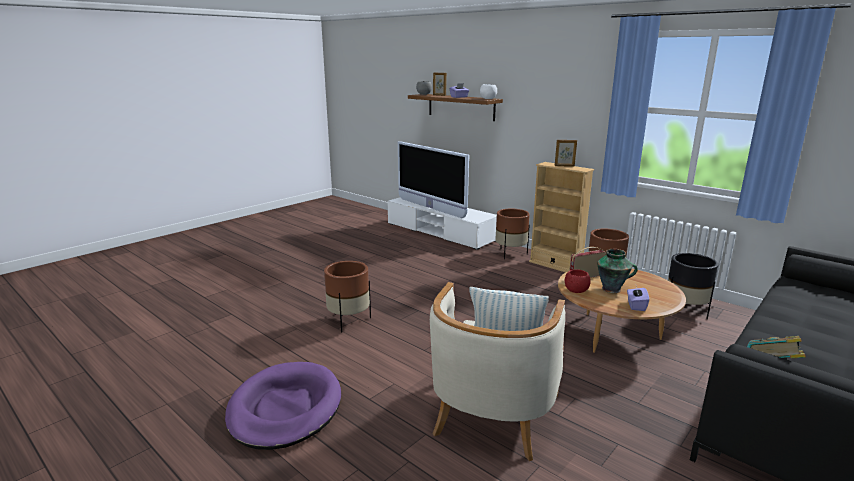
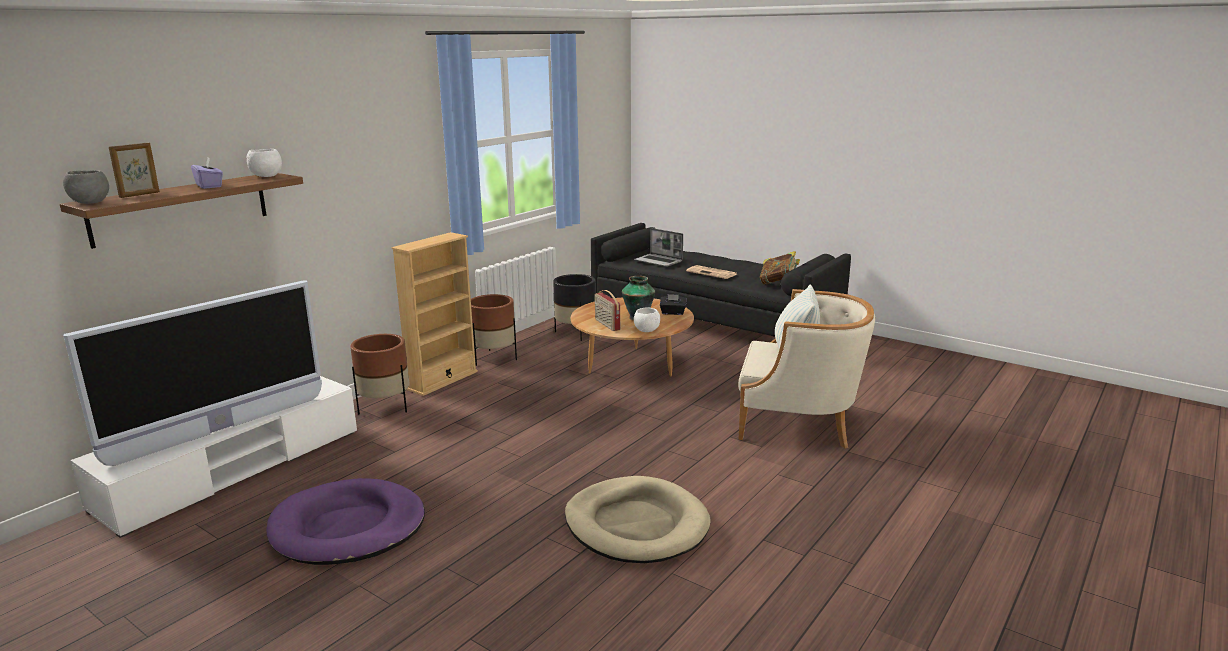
camera: 95 degrees left, 0 degrees up
purple dog bed [225,362,341,450] -> purple dog bed moved to [266,478,425,565]
brown planter [324,261,371,333] -> beige dog bed [565,476,711,563]
picture frame [555,140,577,167] -> none
red bowl [565,269,591,293] -> white bowl [634,307,660,332]
purple tissue box [627,287,649,311] -> black tissue box [660,294,687,315]
none -> laptop [634,228,683,267]
none -> newspaper [686,265,737,279]

